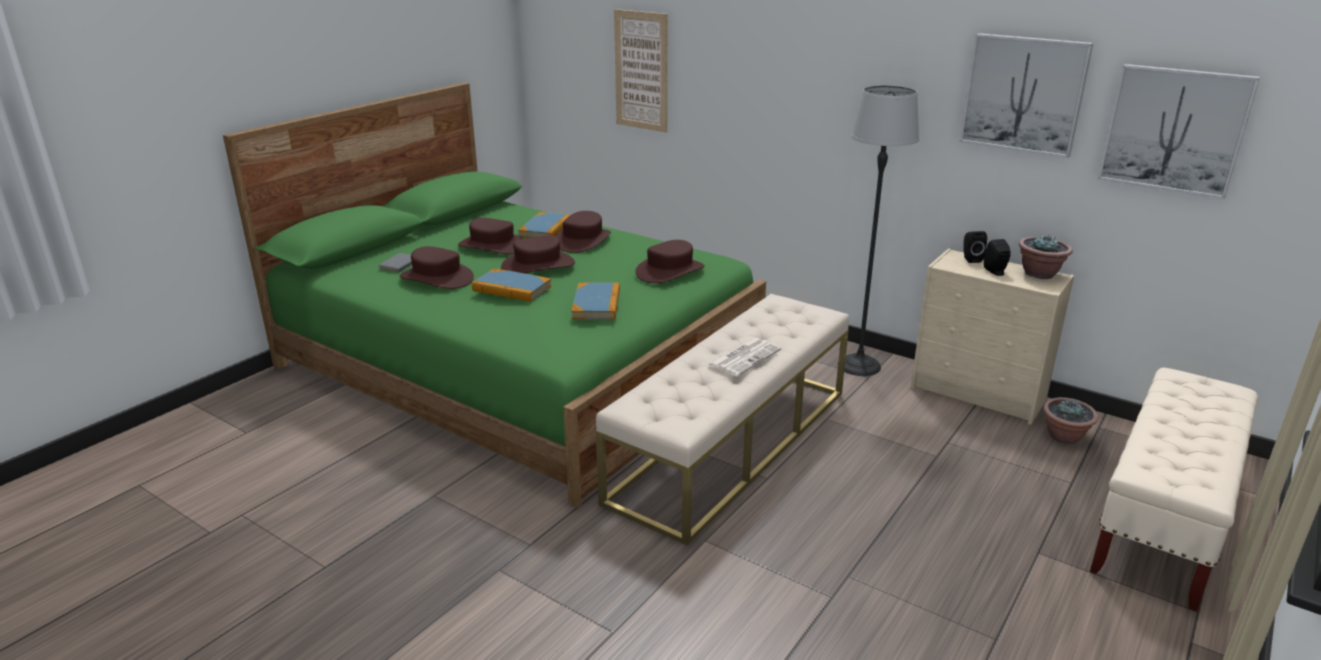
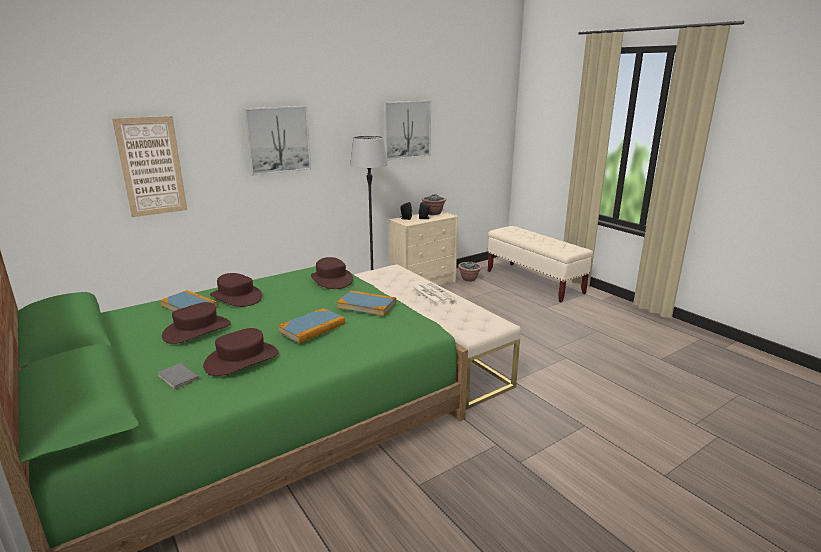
camera: 70 degrees left, 5 degrees down
brown hat [501,235,575,273] -> none
picture [1098,64,1260,199] -> picture moved to [243,106,311,176]

